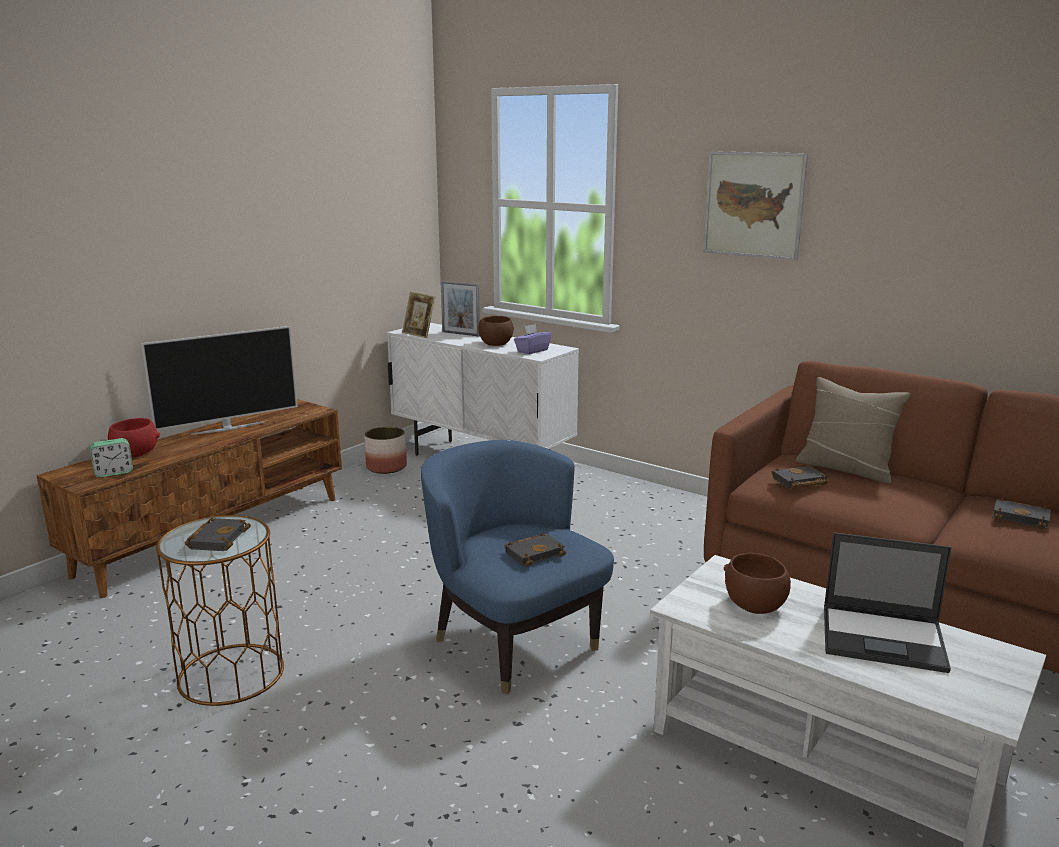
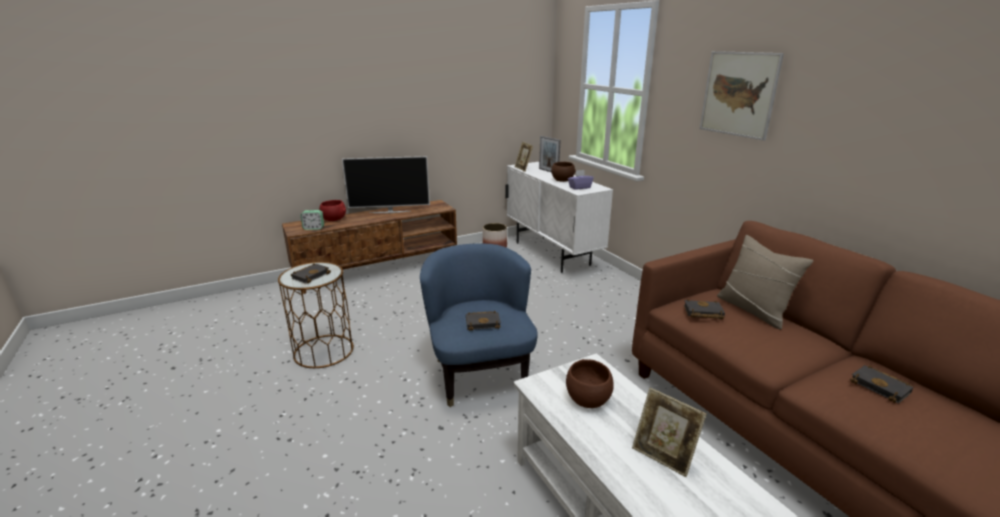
camera: 25 degrees right, 5 degrees up
laptop [824,532,952,673] -> picture frame [632,388,707,477]

